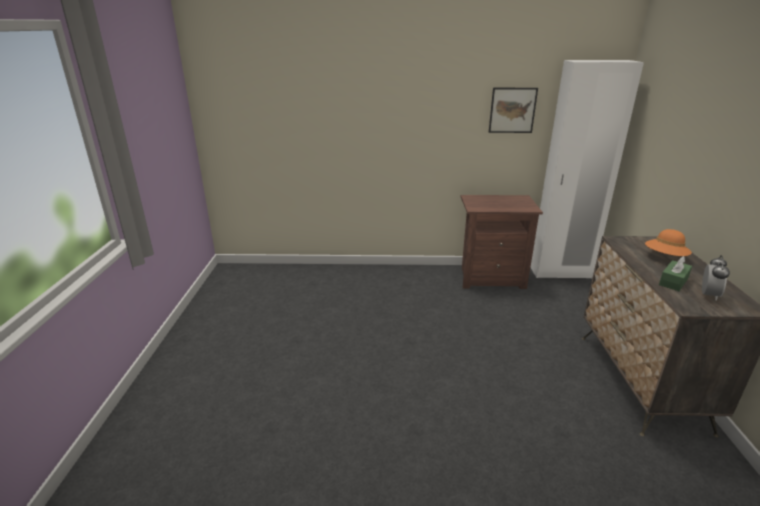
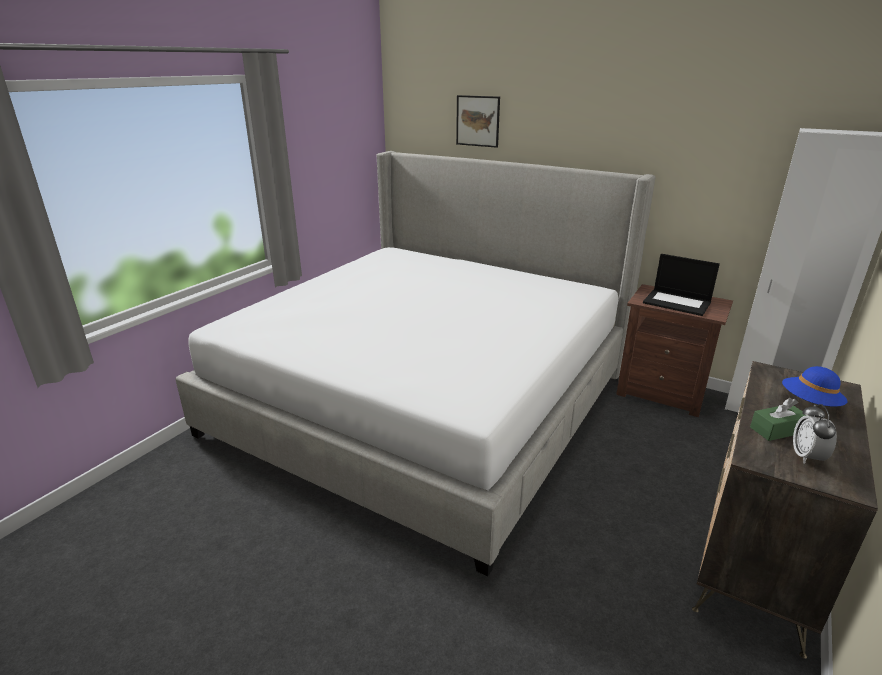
camera: 30 degrees right, 0 degrees up
picture [489,88,538,133] -> picture moved to [456,95,500,148]
orange hat [645,229,692,256] -> blue hat [782,366,848,407]
alarm clock [702,255,730,301] -> alarm clock turned 135 degrees clockwise [793,404,837,464]
none -> bed [175,151,656,577]
none -> laptop [643,254,720,316]

